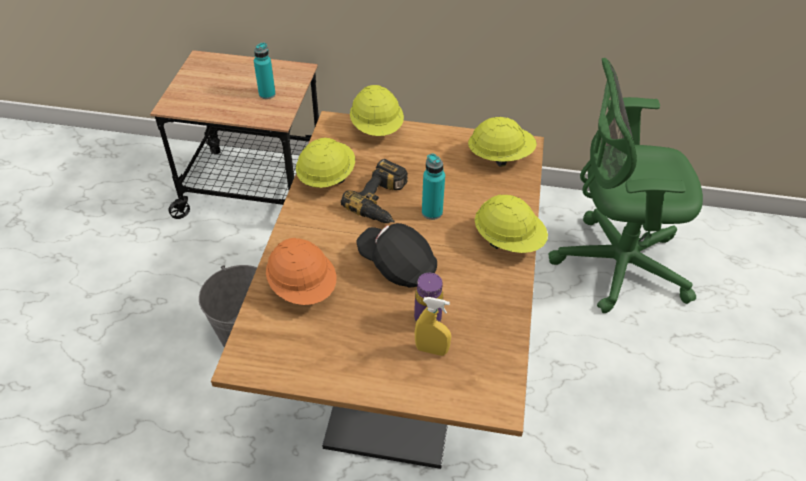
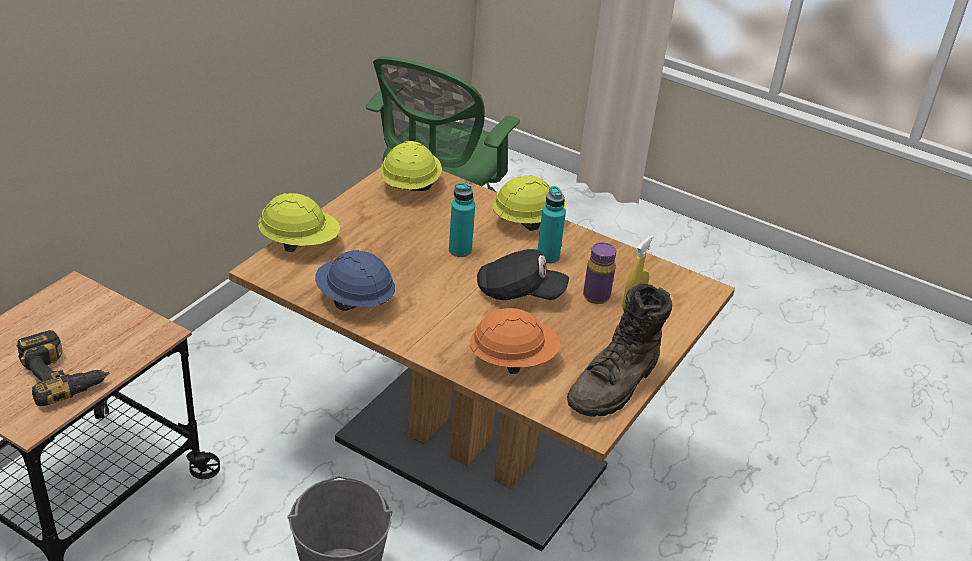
camera: 70 degrees left, 10 degrees down
turquoise bottle [254,42,276,99] -> turquoise bottle moved to [538,186,566,263]
yellow hard hat [296,138,355,188] -> blue hard hat [315,250,395,311]
power drill [341,159,408,223] -> power drill moved to [17,330,109,406]
black cap [356,223,437,288] -> black cap turned 135 degrees counterclockwise [477,249,569,300]
none -> brown boot [567,283,672,417]

